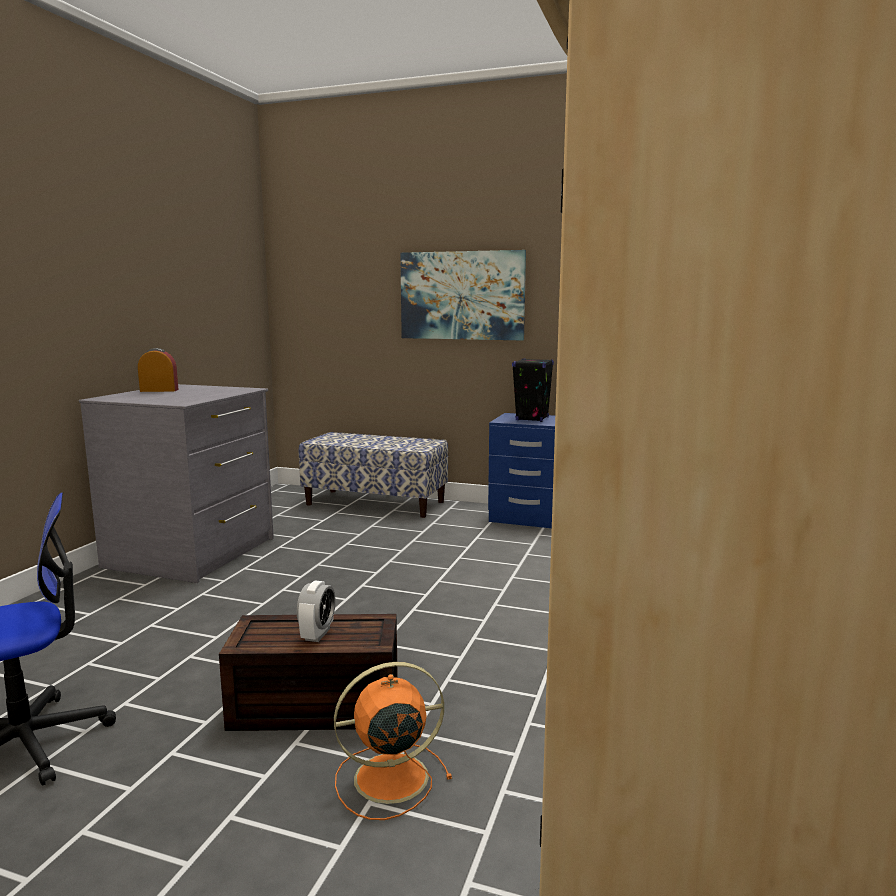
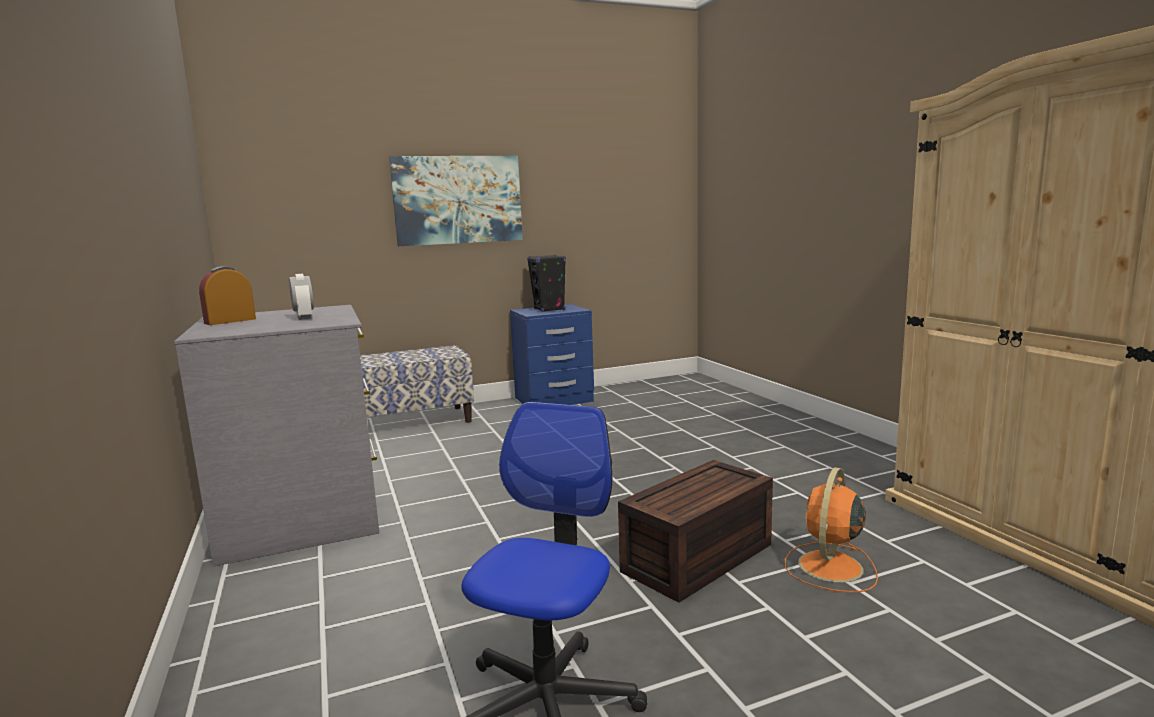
camera: 40 degrees left, 0 degrees up
alarm clock [297,581,335,642] -> alarm clock moved to [289,274,314,320]

